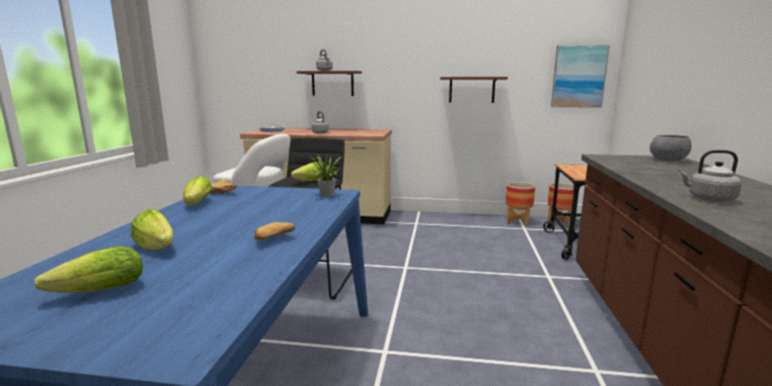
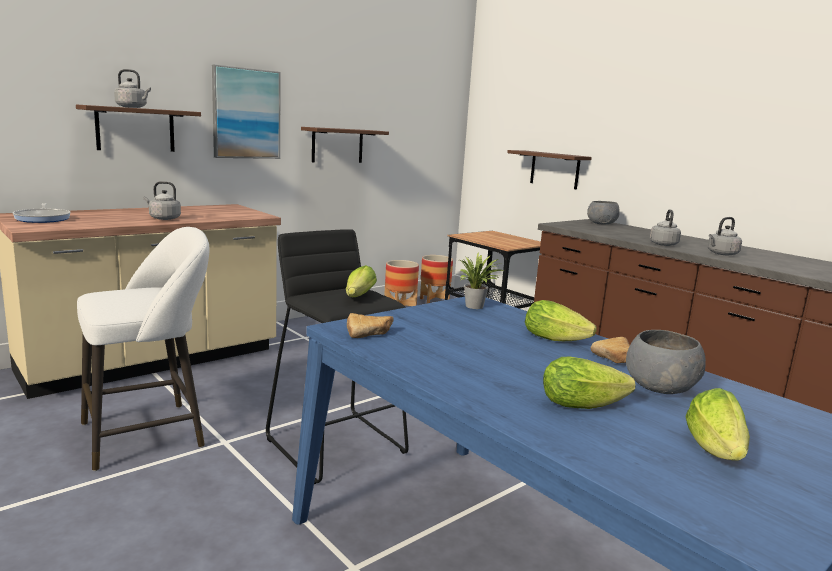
camera: 50 degrees left, 0 degrees up
lettuce [183,176,212,205] -> lettuce moved to [525,300,597,341]
picture [551,45,610,108] -> picture moved to [212,65,281,159]
none -> brown shelf [507,150,592,189]
none -> grey bowl [626,330,706,394]
none -> grey kettle [650,209,681,246]

